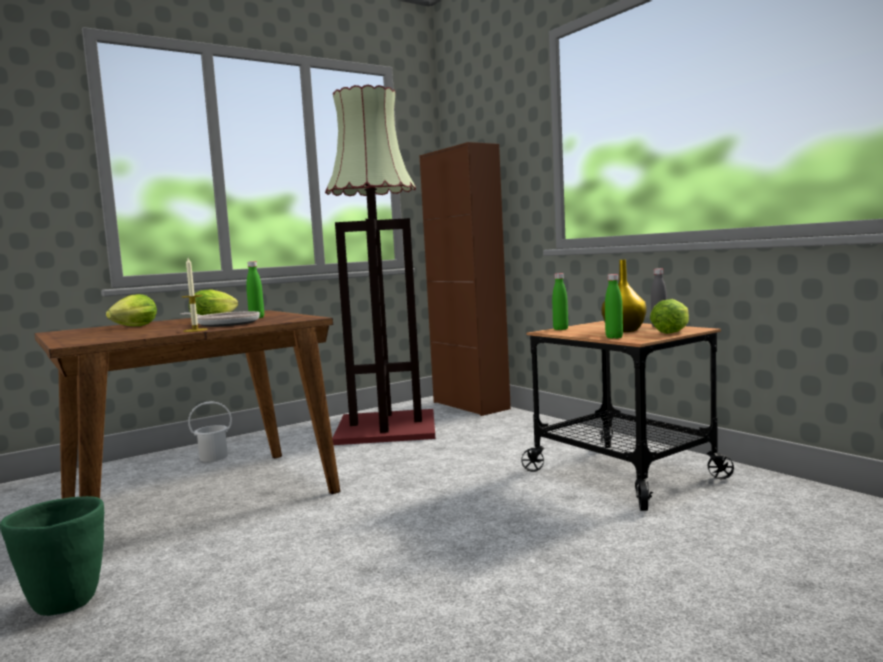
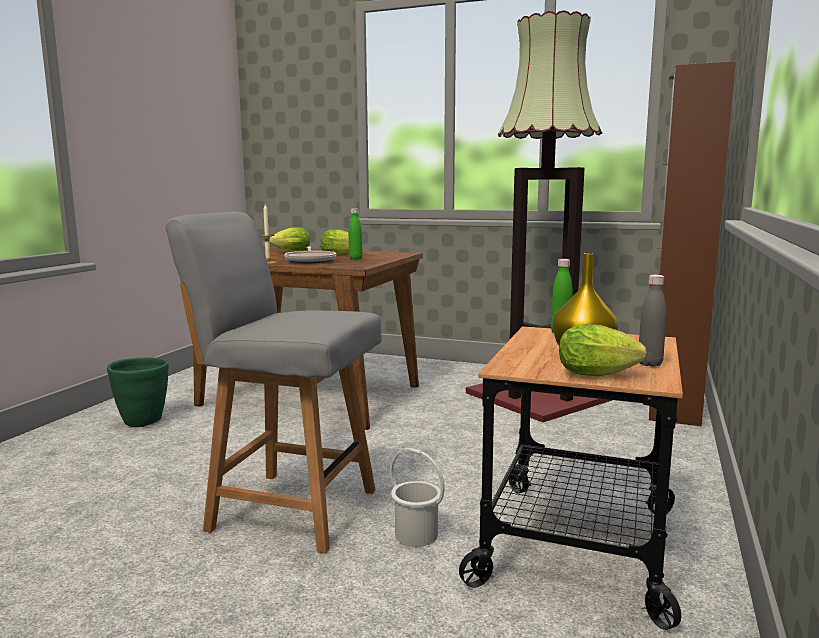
camera: 55 degrees right, 5 degrees up
white bucket [188,401,232,462] -> white bucket moved to [390,448,445,547]
green bottle [605,274,623,339] -> none
none -> grey chair [165,212,382,554]

